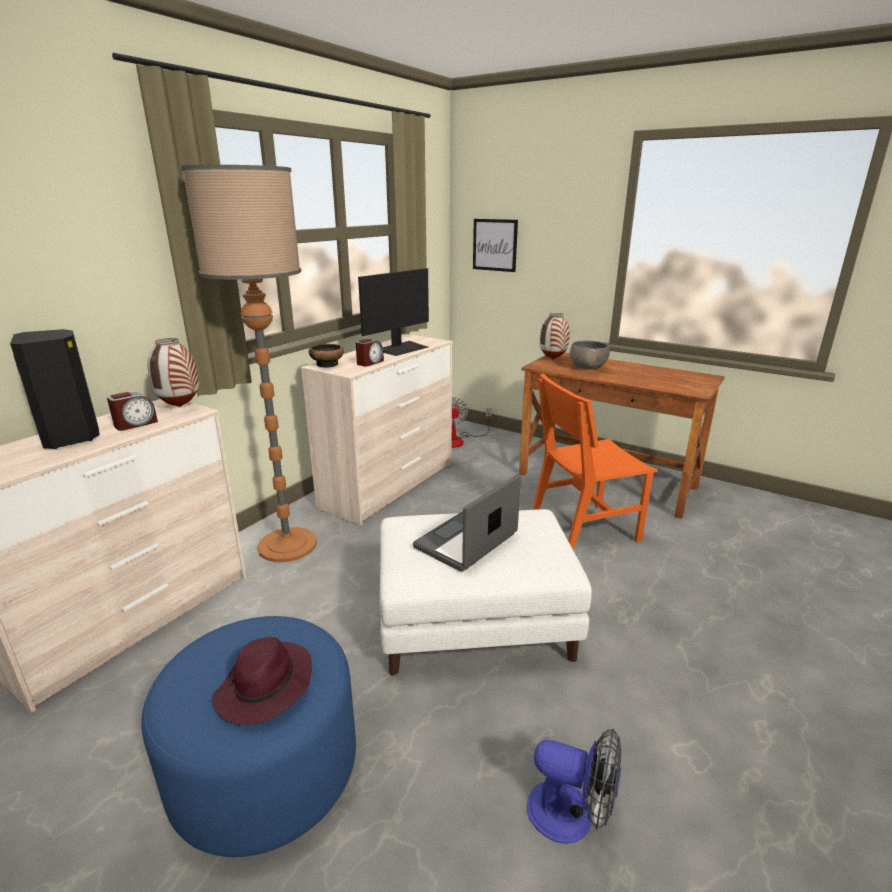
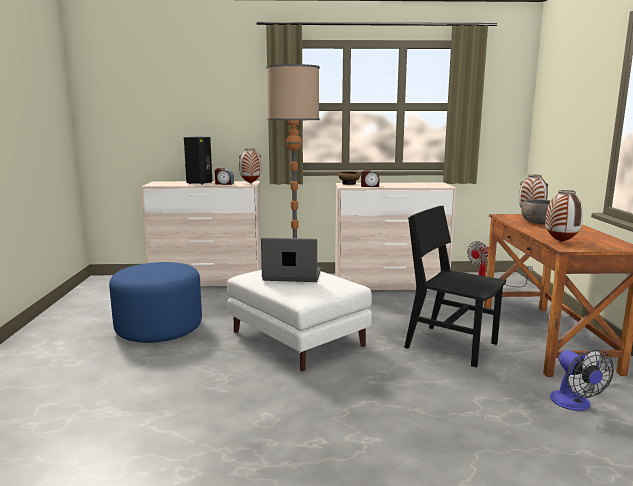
camera: 55 degrees right, 10 degrees down
purple hat [212,637,312,725] -> none
monitor [358,268,429,356] -> none
picture [473,219,518,272] -> none
fan [527,729,621,844] -> fan moved to [550,350,614,411]
orange chair [532,374,658,549] -> black chair [404,206,506,368]
none -> vase [546,190,583,242]

